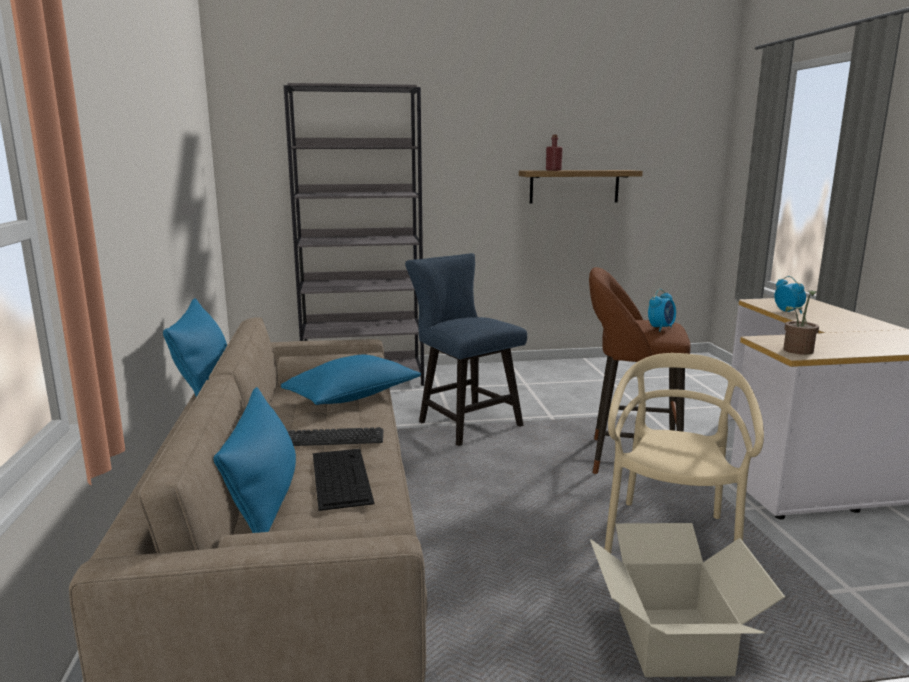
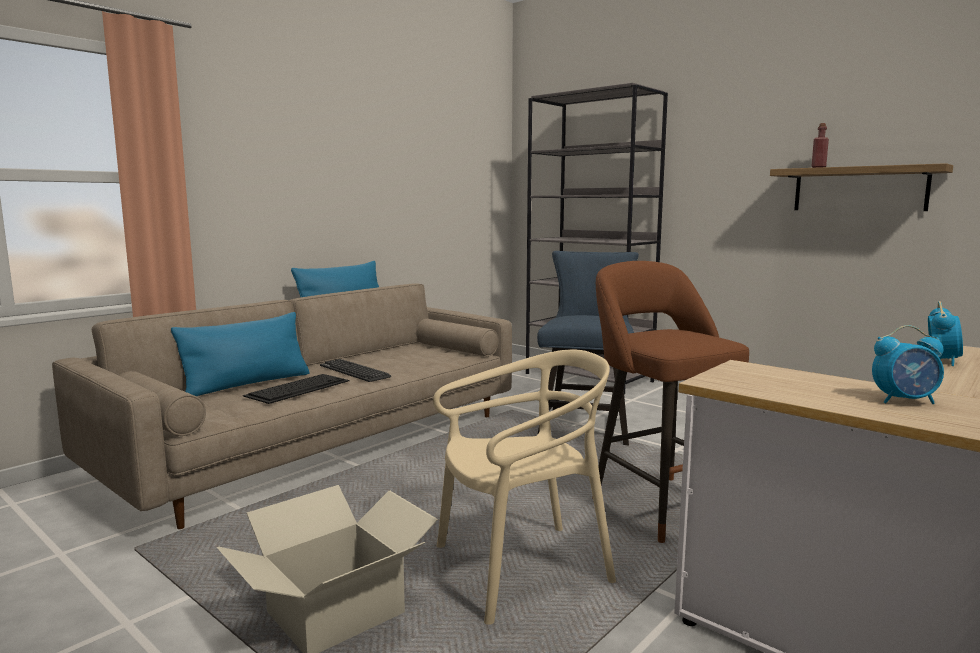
camera: 50 degrees right, 5 degrees down
blue pillow [281,355,421,405] -> none
alarm clock [648,289,676,332] -> alarm clock moved to [872,325,944,404]
potted plant [783,290,819,355] -> none

